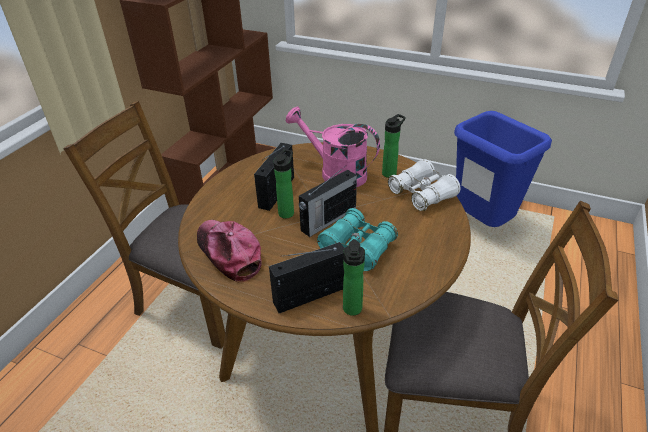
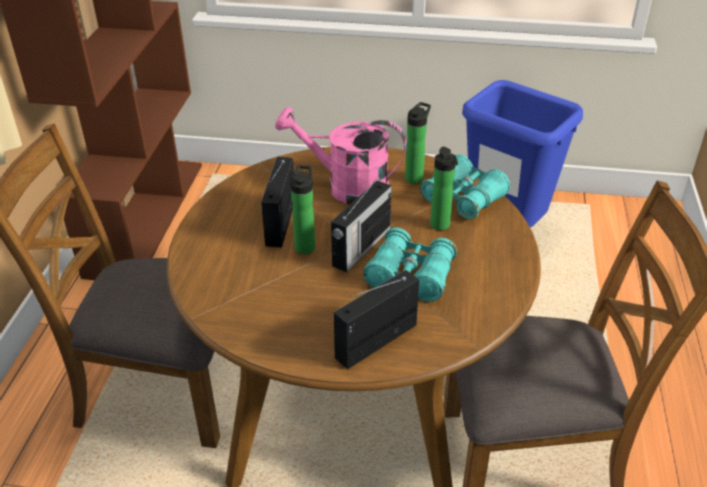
camera: 15 degrees left, 0 degrees up
cap [197,220,262,283] -> none
bottle [343,239,365,316] -> bottle moved to [430,147,458,230]
white binoculars [388,159,461,211] -> turquoise binoculars [420,154,510,220]

